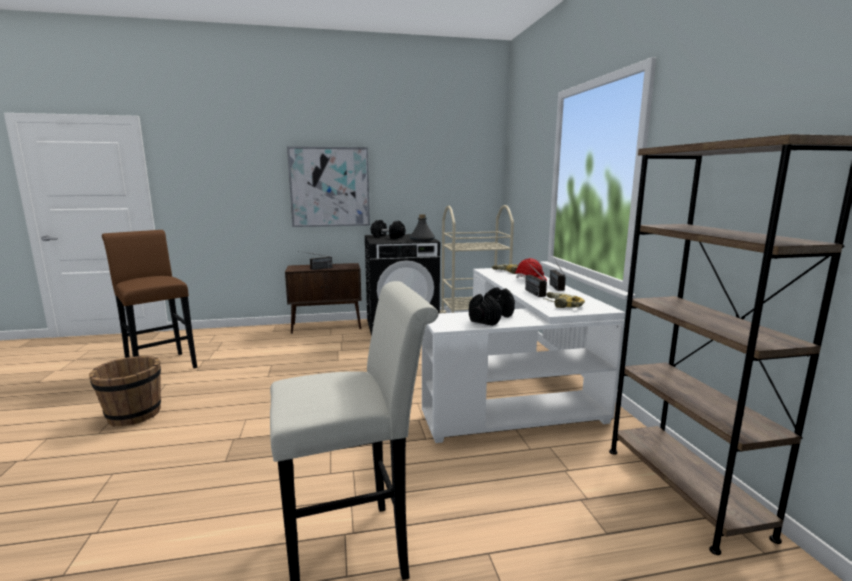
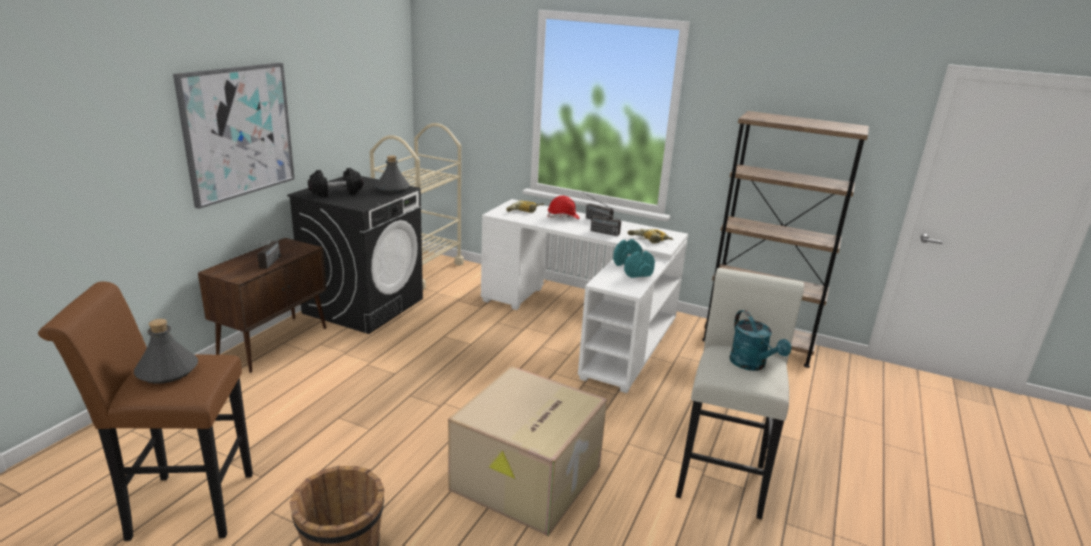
camera: 55 degrees left, 10 degrees up
black dumbbell [469,287,515,326] -> turquoise dumbbell [613,239,655,278]
none -> grey bottle [134,319,198,384]
none -> cardboard box [448,366,607,536]
none -> turquoise watering can [729,310,791,371]

